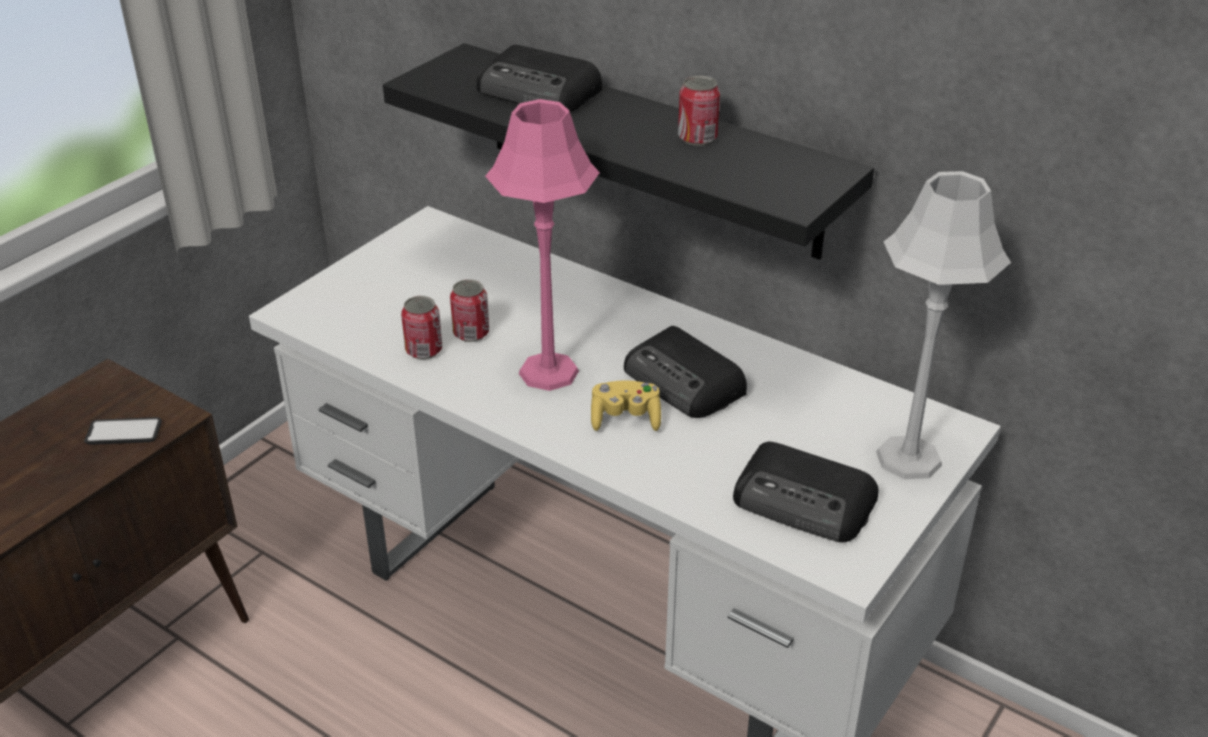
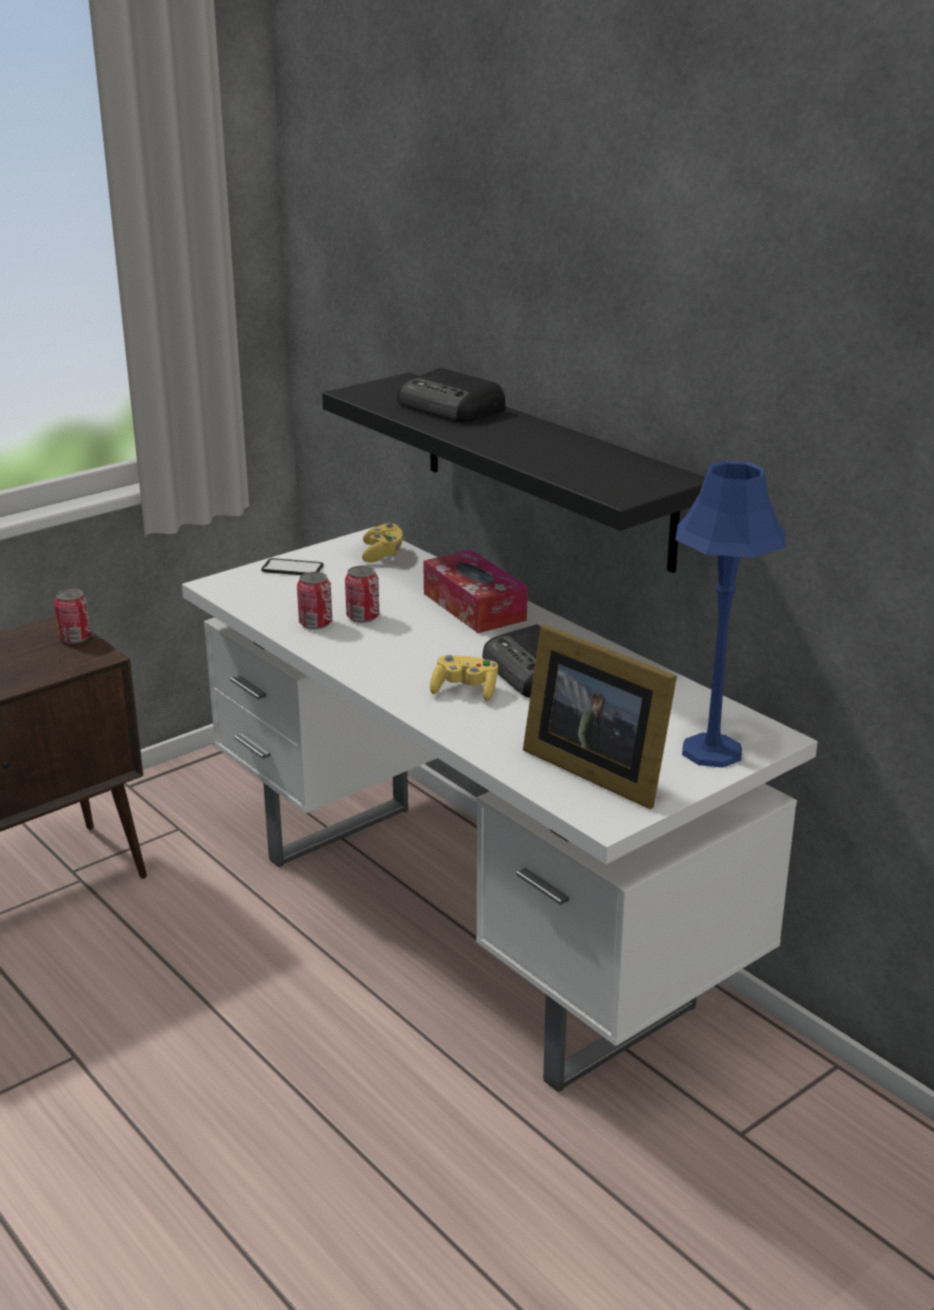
camera: 15 degrees right, 10 degrees down
phone [84,417,162,445] -> phone moved to [261,558,324,575]
pink table lamp [485,99,600,391] -> none
can [678,76,720,146] -> can moved to [54,589,91,644]
radio [733,442,878,542] -> picture frame [523,624,677,809]
grey table lamp [876,171,1011,479] -> blue table lamp [675,460,785,768]
none -> yellow game controller [362,522,403,562]
none -> tissue box [423,550,528,633]

